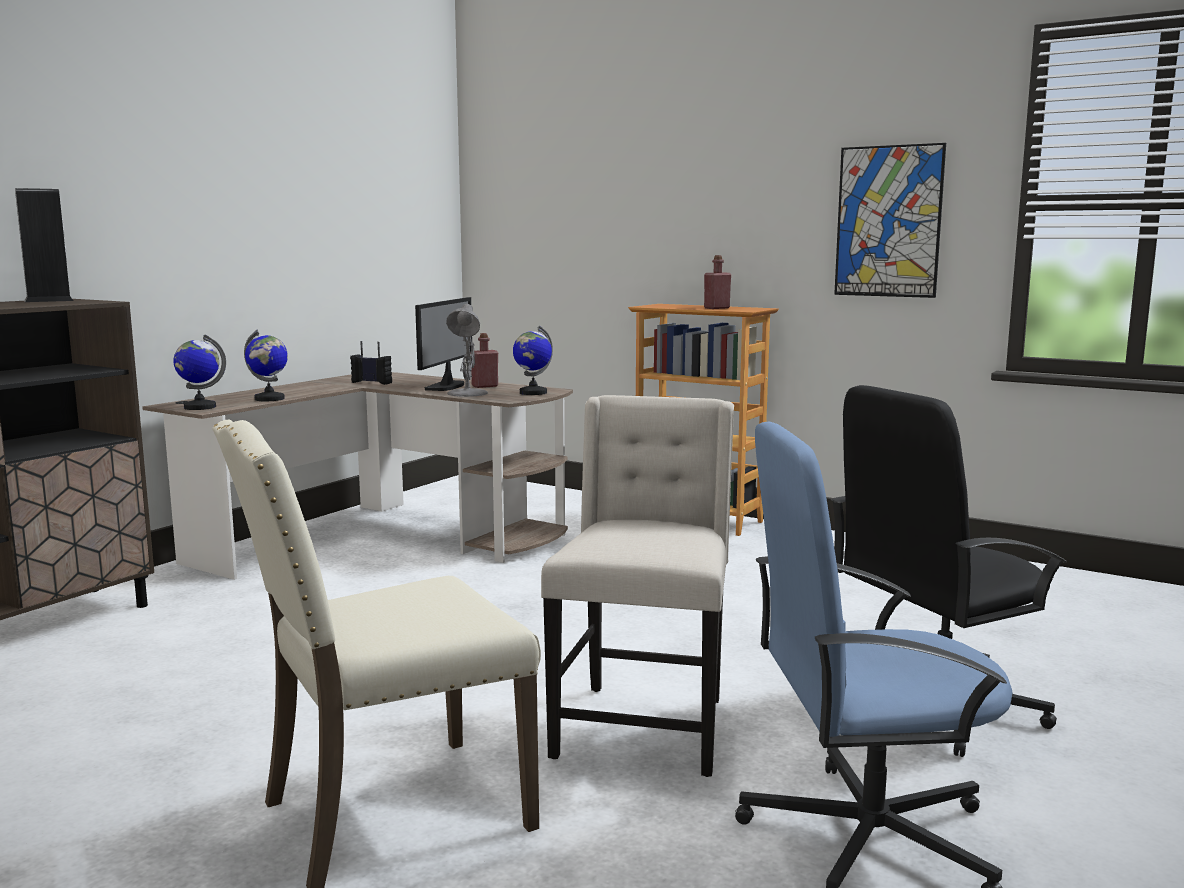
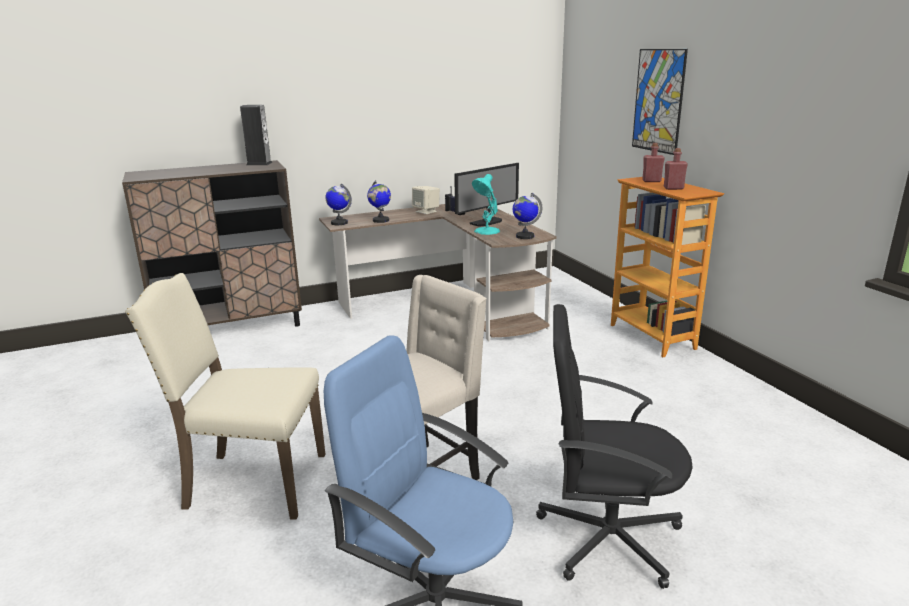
camera: 35 degrees right, 10 degrees up
grey table lamp [446,304,488,397] -> turquoise table lamp [472,174,500,235]
red bottle [470,333,498,388] -> red bottle moved to [642,143,665,182]
picture [834,143,946,298] -> picture moved to [632,49,688,155]
none -> beige speaker [412,186,440,214]

